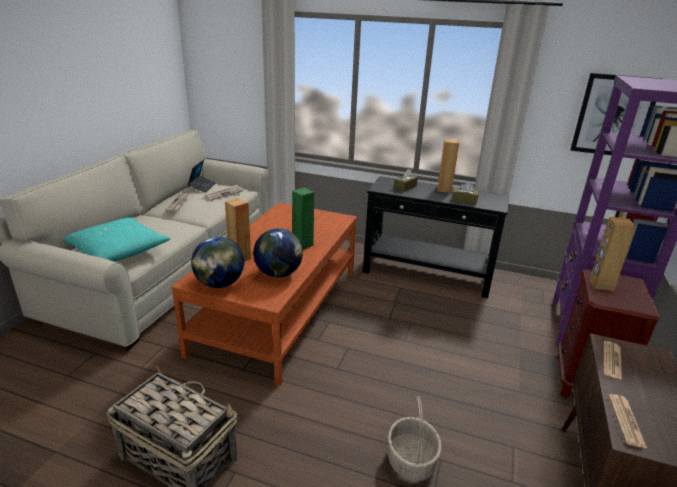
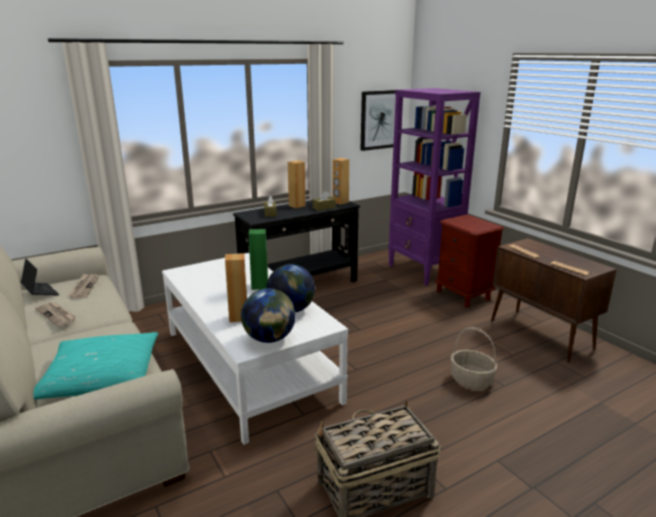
camera: 50 degrees left, 5 degrees down
brown coffee table [171,203,357,387] -> white coffee table [162,253,348,445]
brown speaker [590,217,636,291] -> brown speaker moved to [333,158,349,205]

